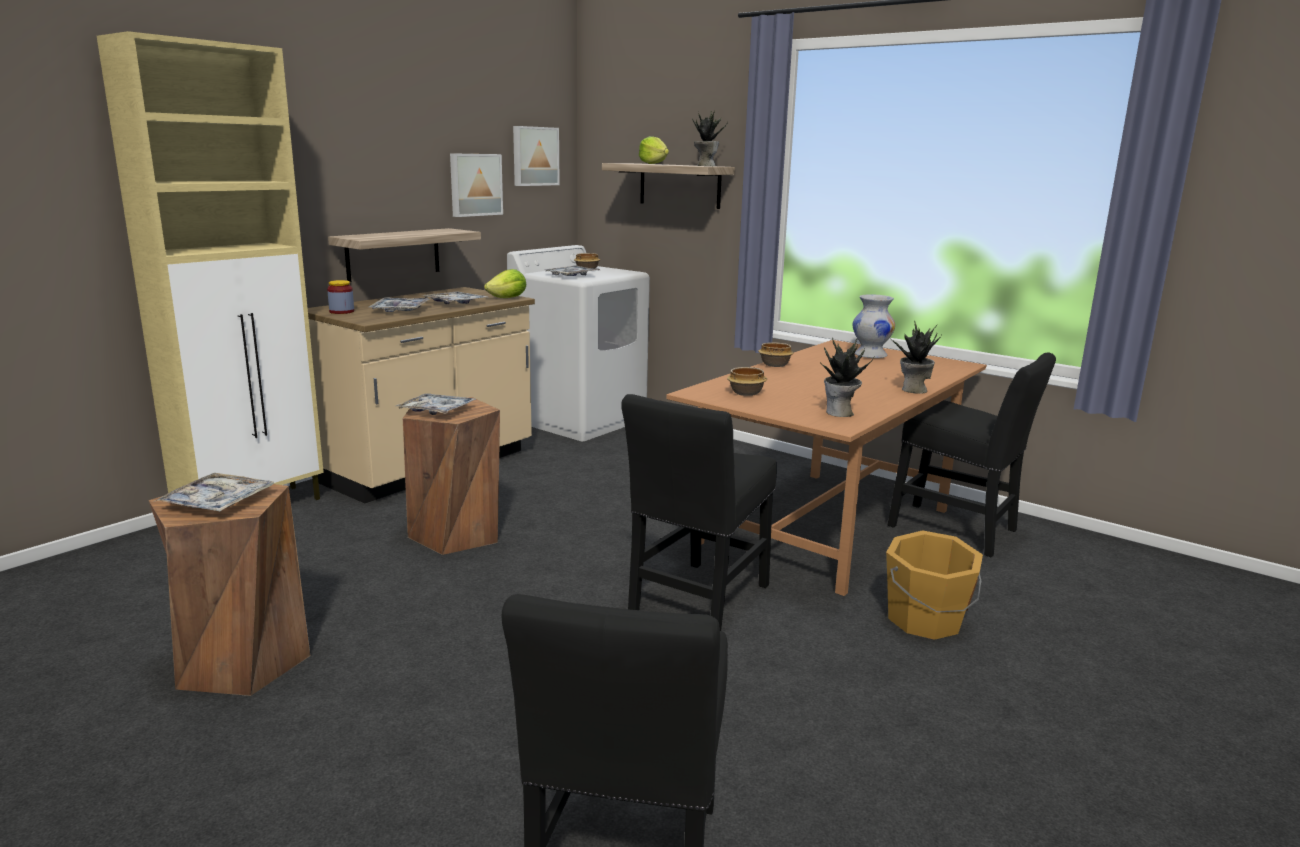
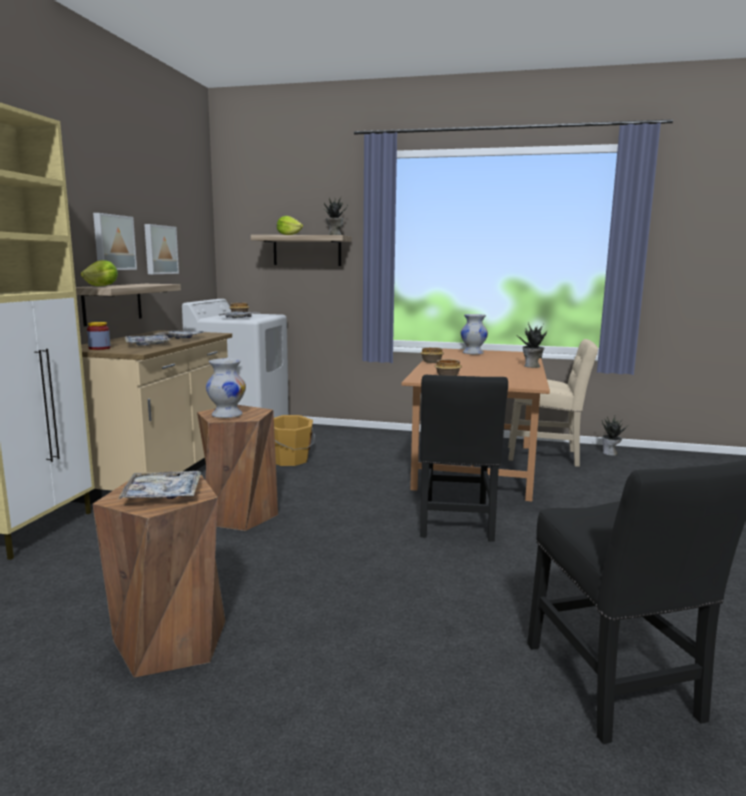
camera: 25 degrees left, 5 degrees down
tray [395,393,476,415] -> white vase [206,358,246,418]
lettuce [484,269,526,298] -> lettuce moved to [80,260,118,286]
picture [513,126,560,186] -> picture moved to [93,213,137,270]
potted plant [820,338,874,417] -> potted plant moved to [602,417,629,456]
orange bucket [886,530,983,640] -> orange bucket moved to [274,415,315,466]
black chair [887,353,1056,557] -> beige chair [508,339,598,467]

